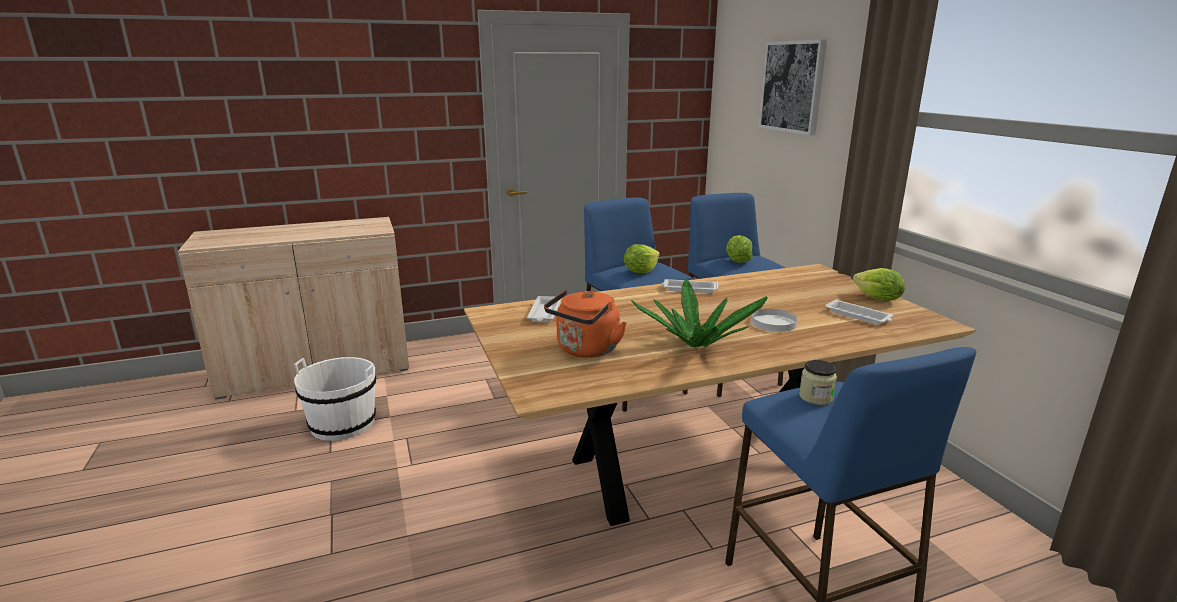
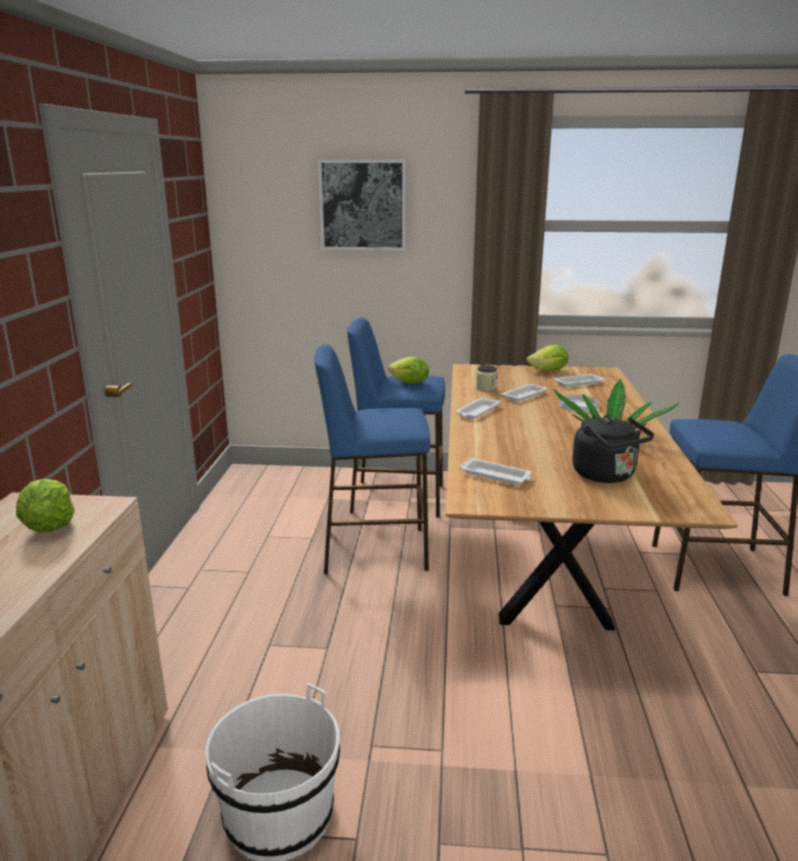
camera: 65 degrees left, 0 degrees up
orange kettle [544,290,627,358] -> black kettle [572,417,654,483]
lettuce [624,244,660,273] -> lettuce moved to [16,479,75,532]
jar [799,360,837,405] -> jar moved to [476,365,498,391]
none -> white tray [501,384,548,402]

